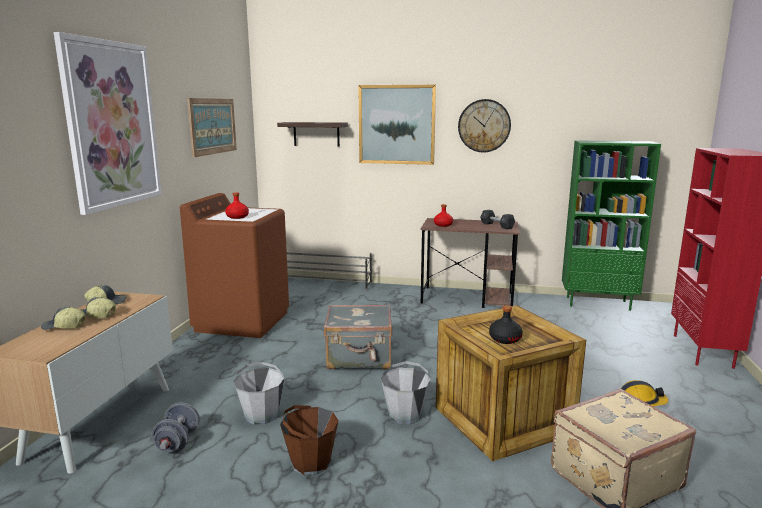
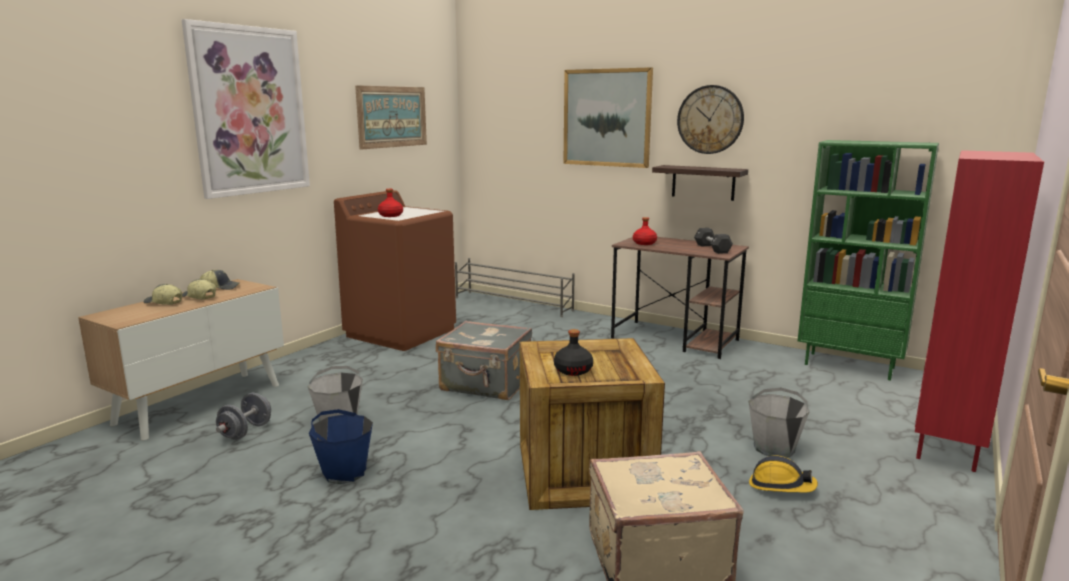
camera: 20 degrees right, 0 degrees up
shelf [277,122,348,147] -> shelf moved to [652,165,748,201]
brown bucket [280,405,339,475] -> blue bucket [309,409,373,484]
grey bucket [381,361,431,424] -> grey bucket moved to [748,387,810,458]

